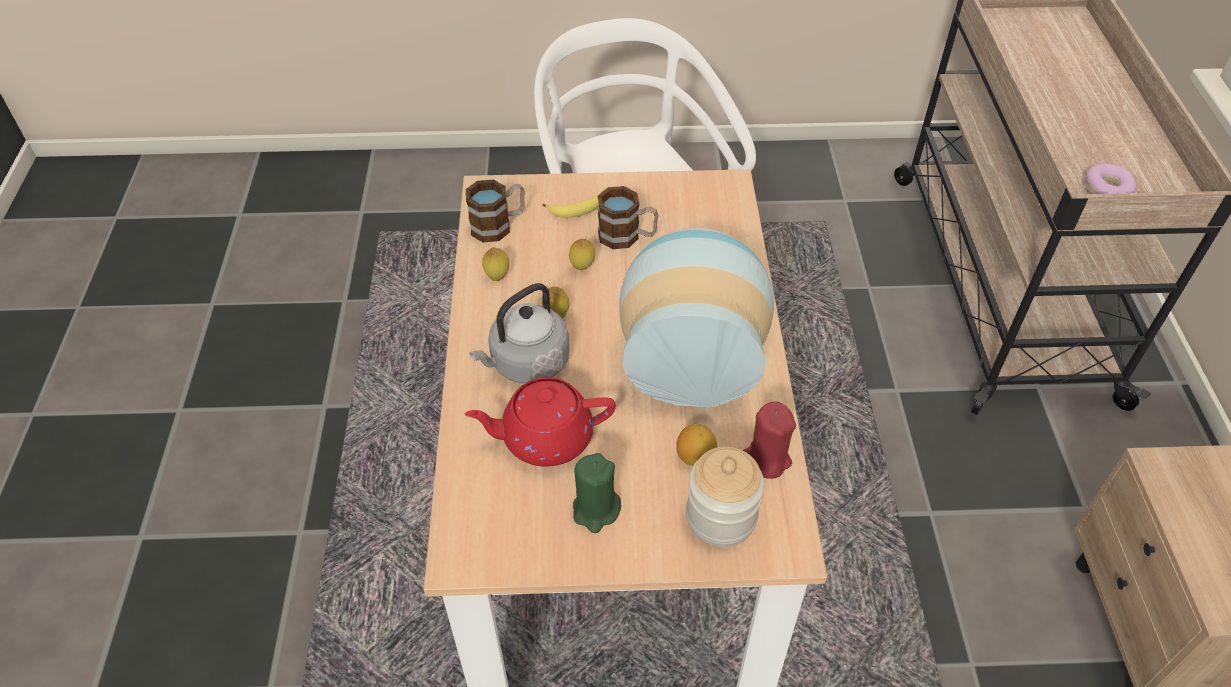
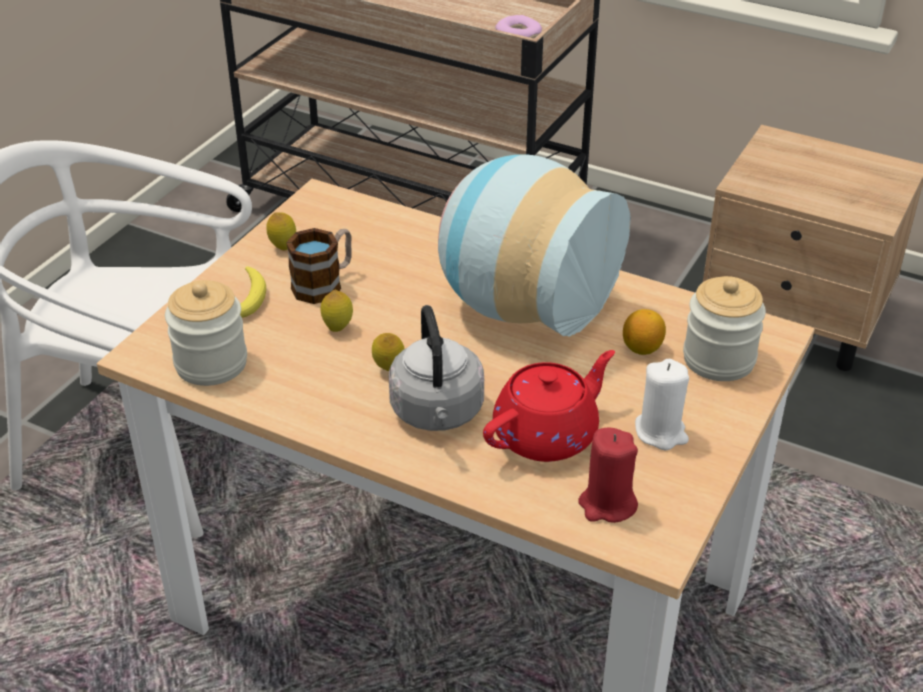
camera: 60 degrees left, 10 degrees down
red teapot [465,377,616,467] -> red teapot turned 150 degrees counterclockwise [483,350,615,462]
mug [466,180,525,242] -> jar [165,280,247,386]
lemon [482,247,509,281] -> lemon moved to [266,212,296,250]
green candle [573,453,621,533] -> white candle [635,359,689,451]
red candle [743,401,796,479] -> red candle moved to [578,427,638,523]

